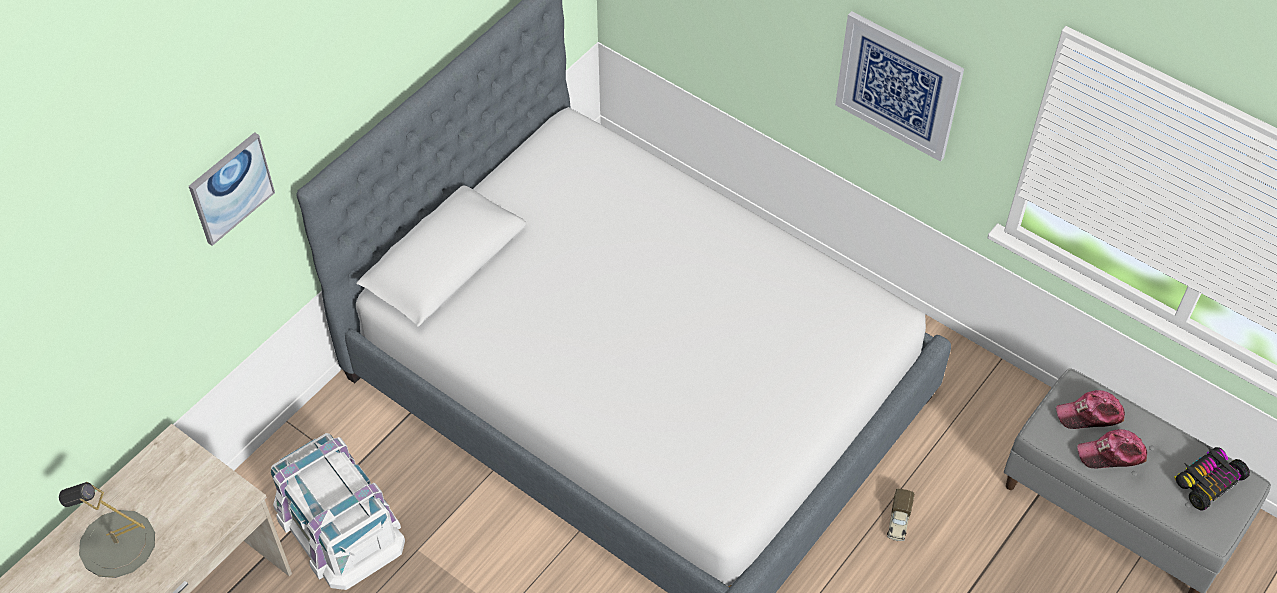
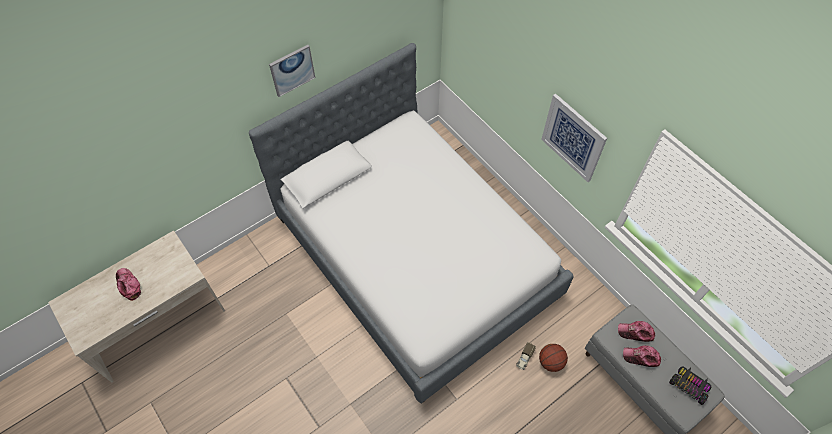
camera: 15 degrees right, 5 degrees up
grey table lamp [59,482,155,578] -> cap [116,268,141,301]
picture [189,132,275,246] -> picture moved to [269,45,315,97]
white storage box [271,433,405,590] -> none
toy car [1174,447,1250,511] -> toy car turned 60 degrees clockwise [669,366,711,405]
none -> basketball [539,344,568,372]

